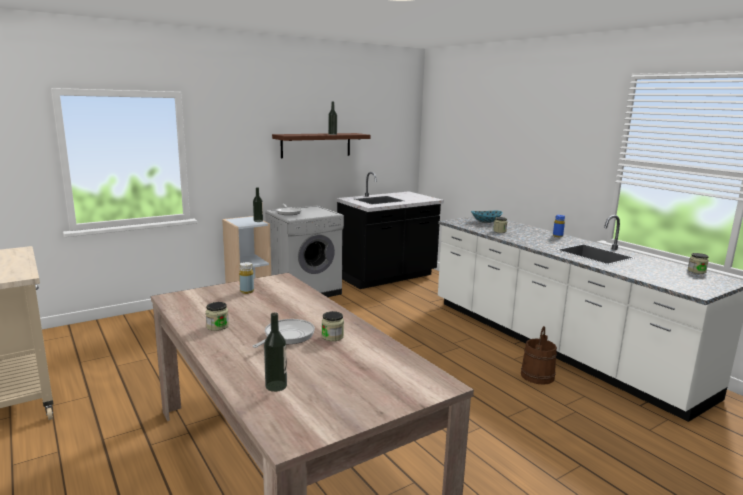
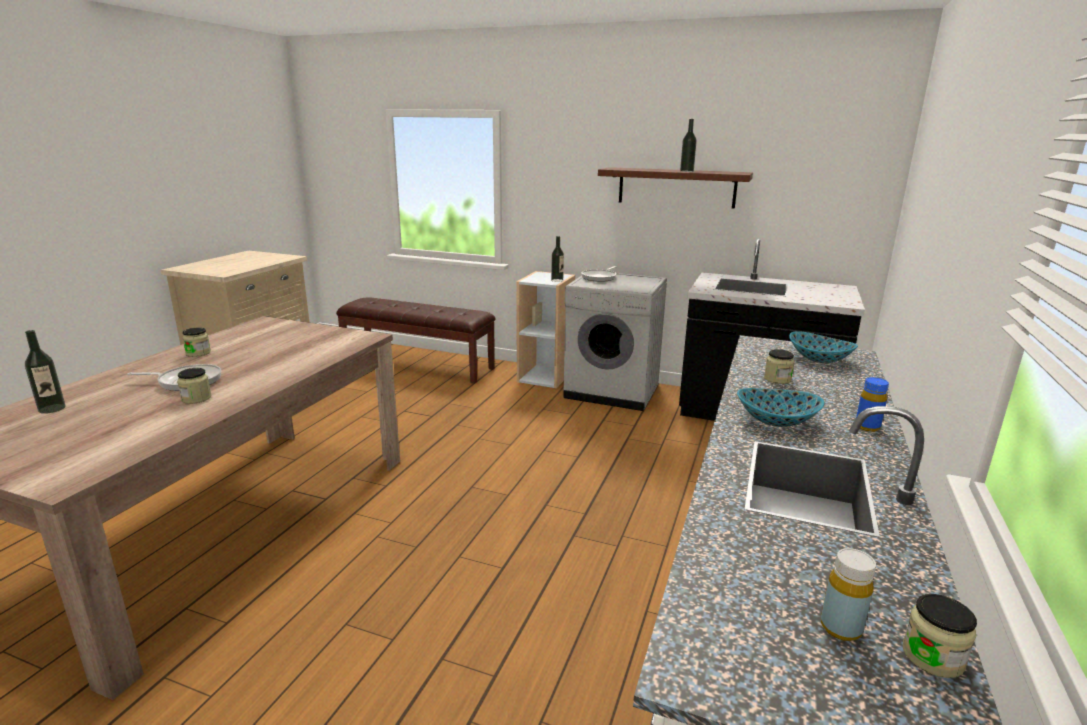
camera: 55 degrees right, 5 degrees up
yellow bottle [239,262,254,294] -> yellow bottle moved to [821,548,876,641]
brown bucket [521,326,557,385] -> none
none -> brown bench [336,298,496,384]
none -> bowl [737,388,824,427]

